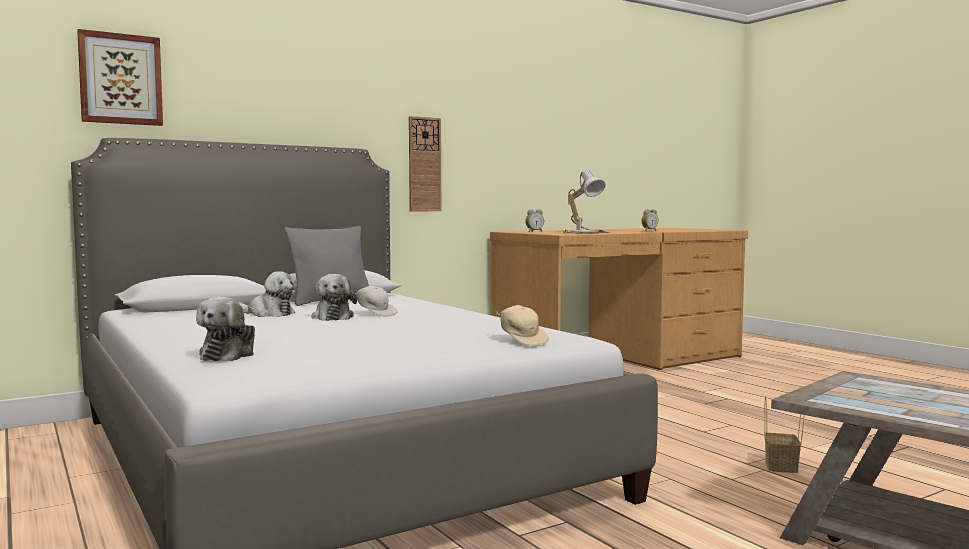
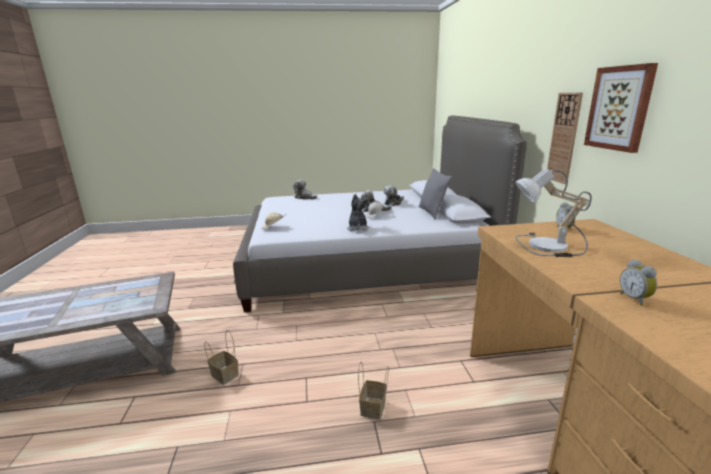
camera: 115 degrees right, 15 degrees up
picture [77,29,163,126] -> picture moved to [584,63,658,153]
none -> plush toy [347,194,369,231]
none -> basket [358,362,389,420]

